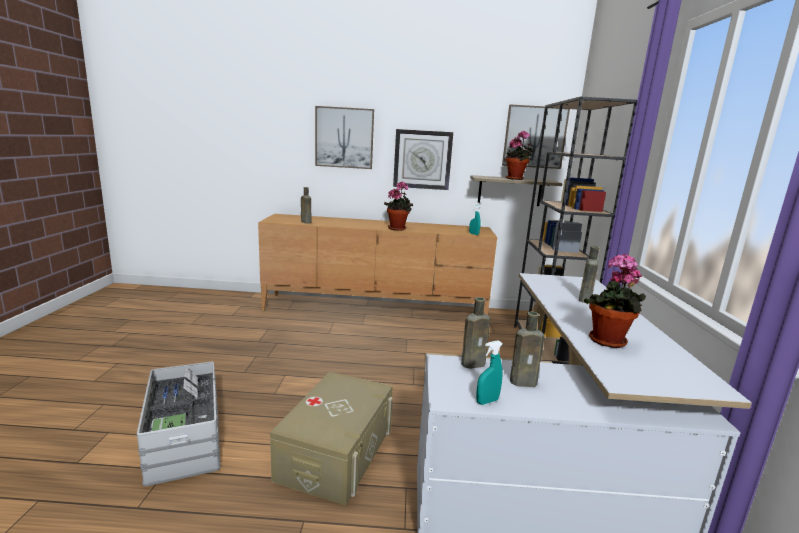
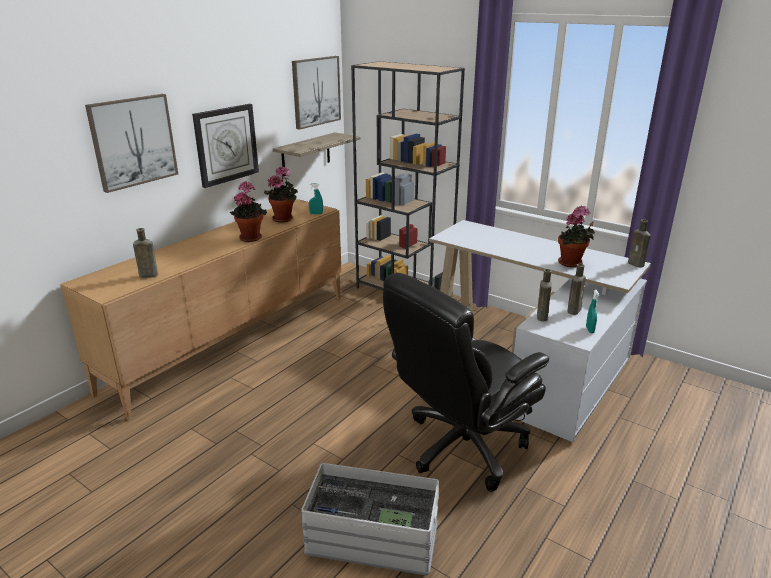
camera: 55 degrees left, 10 degrees up
beige storage box [270,372,393,506] -> black office chair [383,273,549,492]
potted plant [506,131,533,180] -> potted plant moved to [264,166,298,222]
brown bottle [579,246,600,303] -> brown bottle moved to [628,219,651,267]

